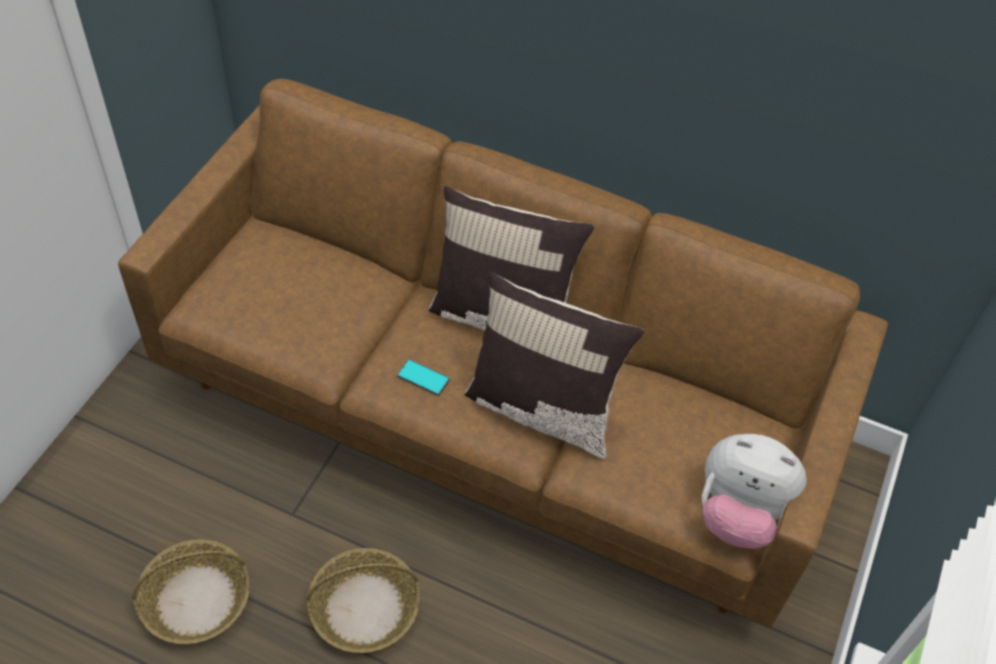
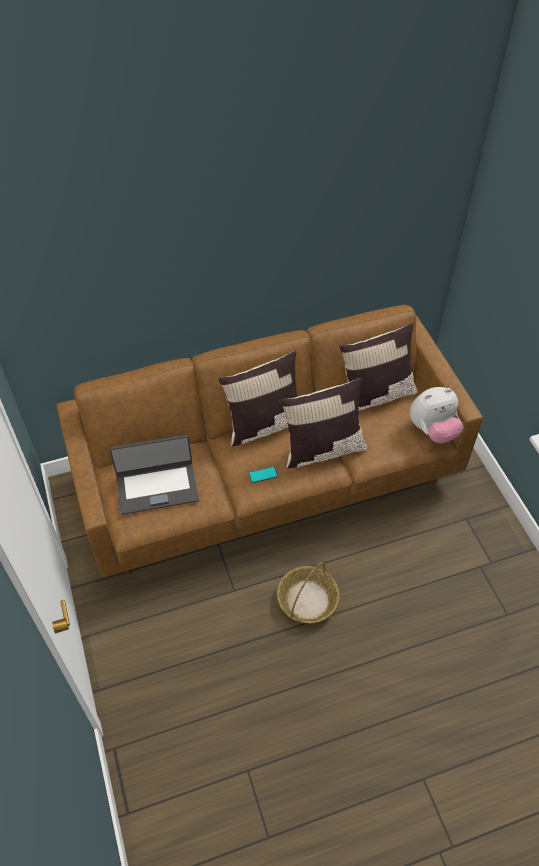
camera: 40 degrees left, 0 degrees up
basket [132,539,250,644] -> none
none -> laptop [109,435,199,515]
none -> pillow [339,323,417,411]

